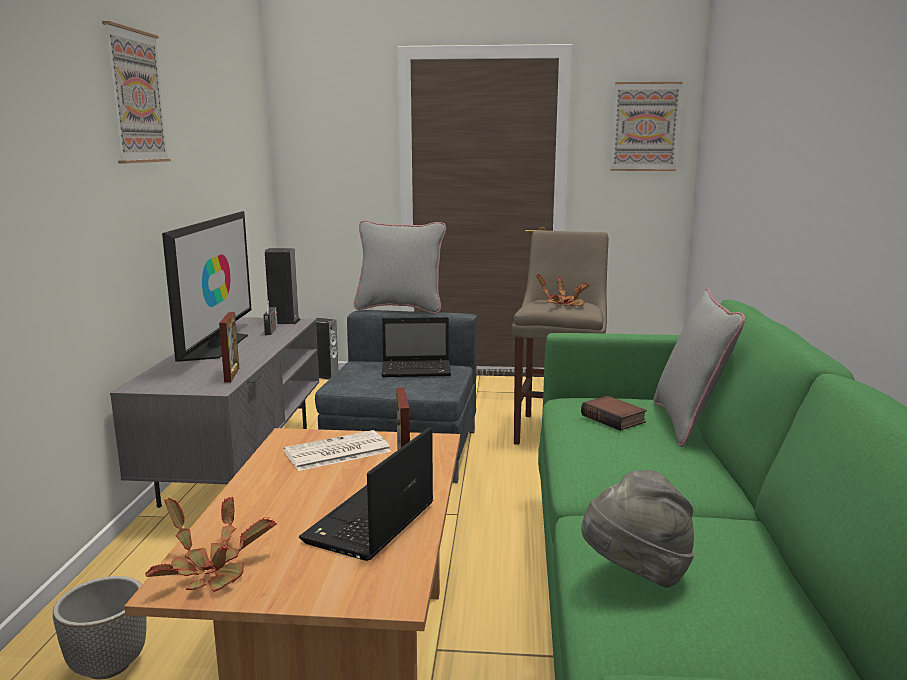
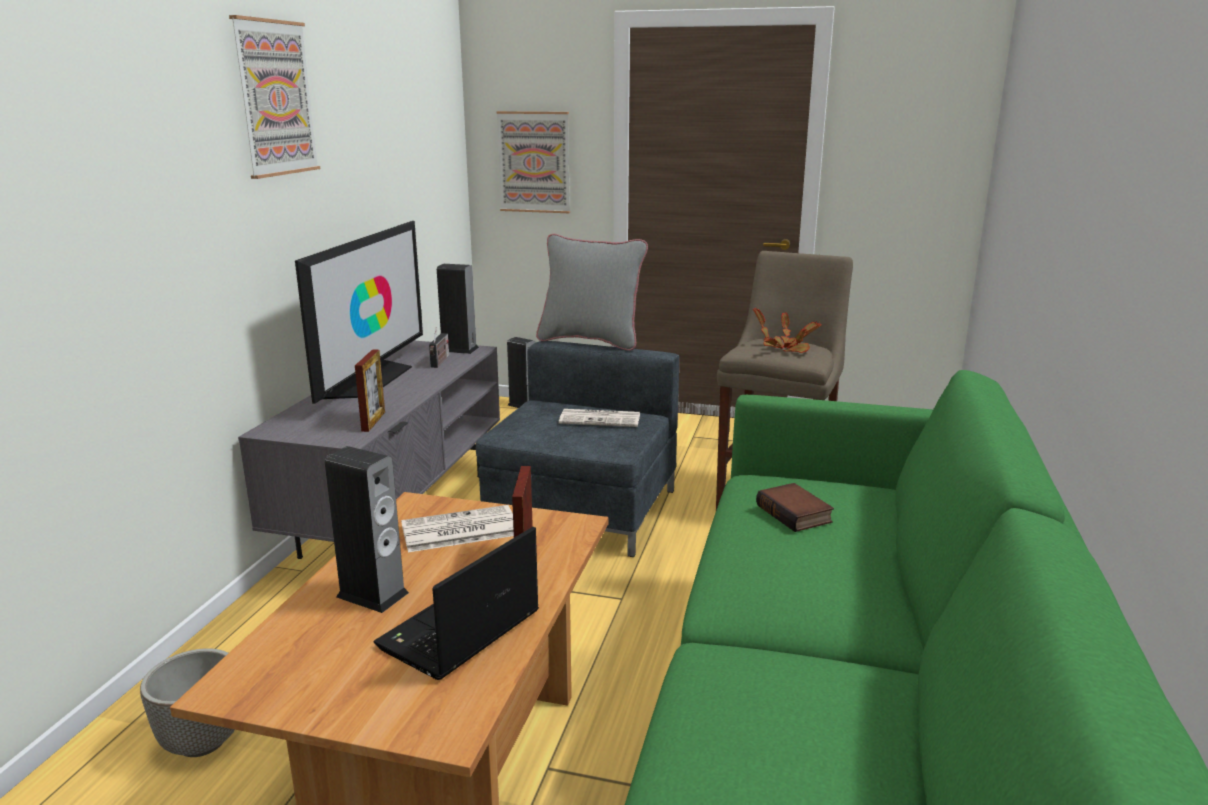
camera: 10 degrees right, 5 degrees up
potted plant [145,497,277,592] -> none
laptop [381,317,451,377] -> newspaper [559,409,640,427]
grey hat [581,470,694,588] -> none
picture [610,82,683,171] -> picture moved to [496,111,570,213]
grey pillow [653,289,745,447] -> none
none -> speaker [325,446,409,613]

